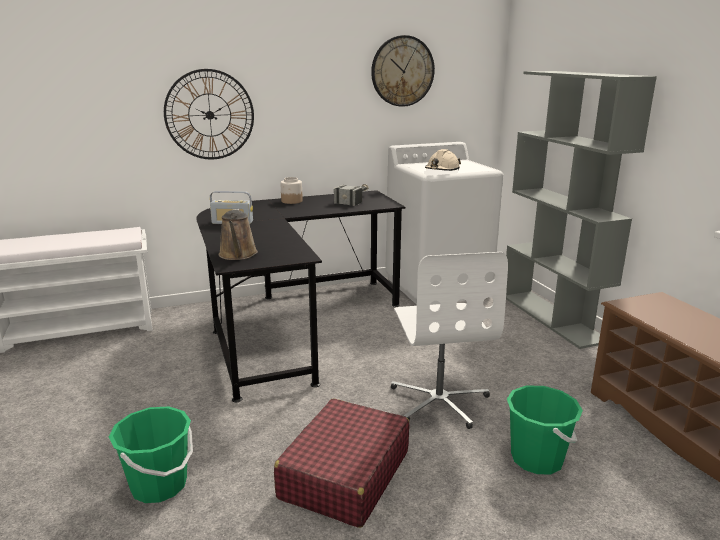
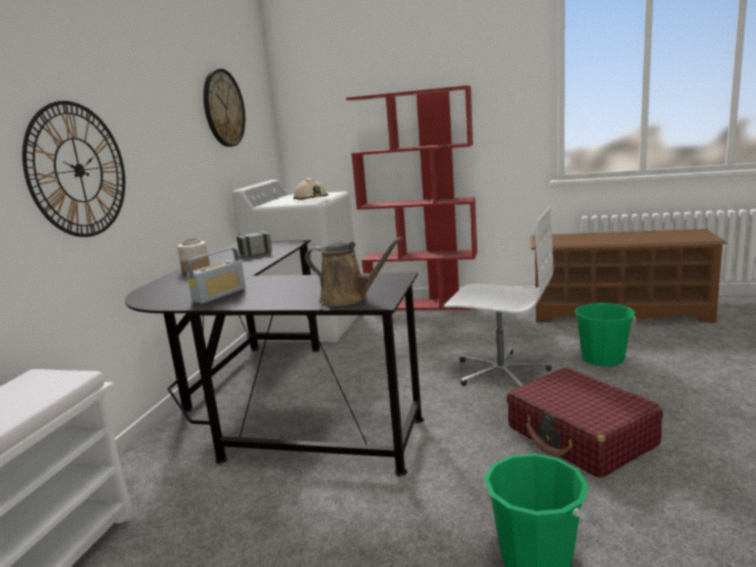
camera: 55 degrees left, 5 degrees down
grey bookcase [506,71,657,349] -> red bookcase [346,85,477,310]

